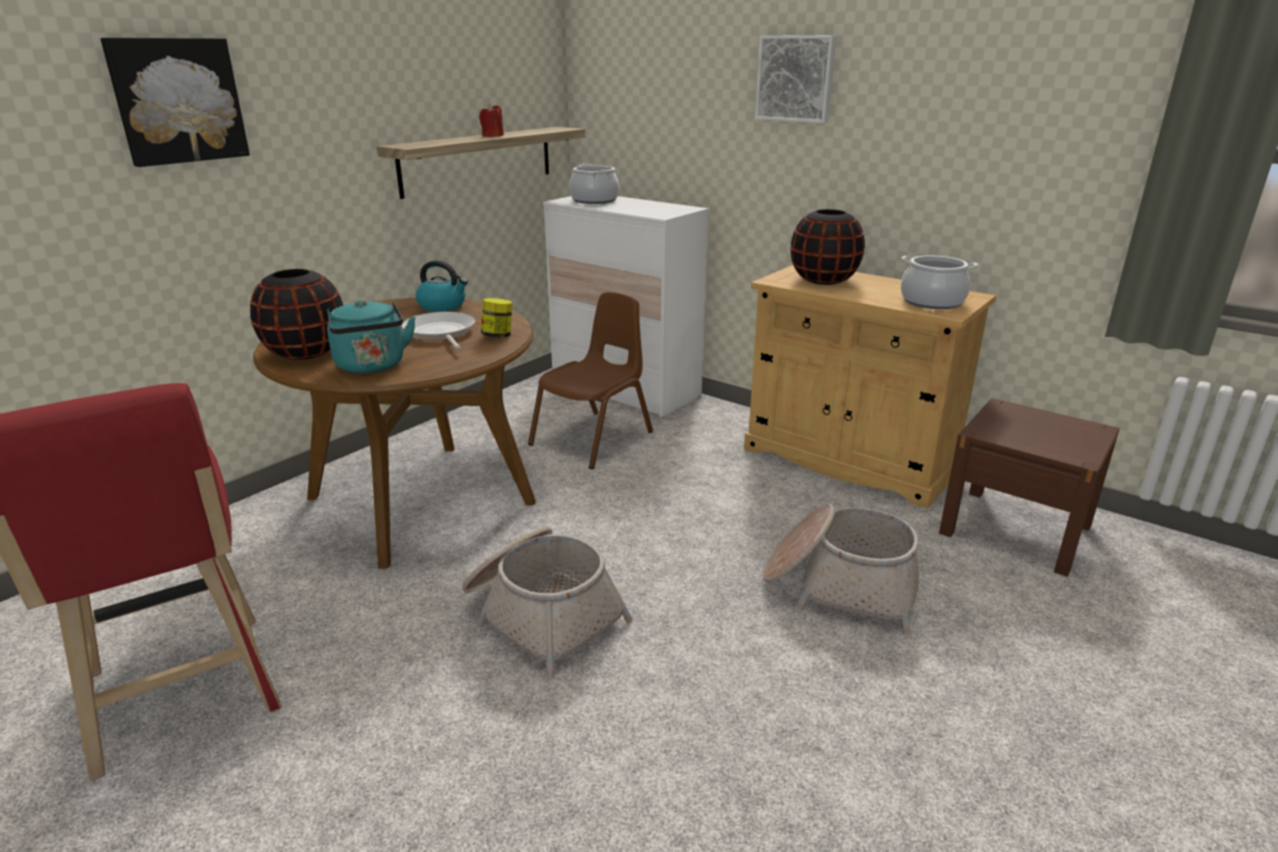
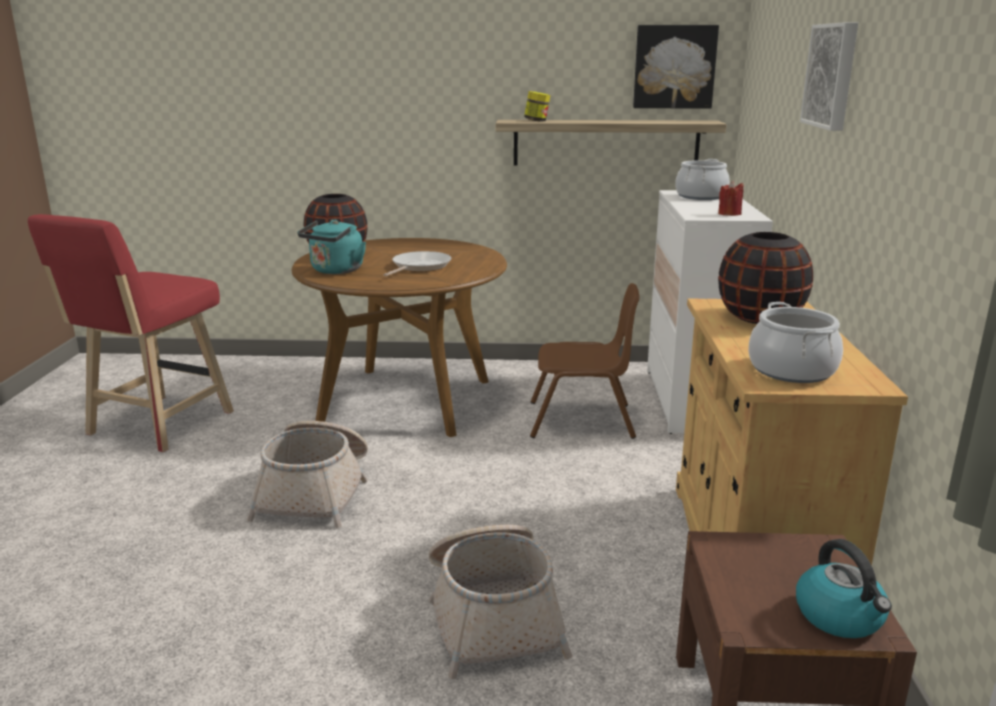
camera: 55 degrees right, 5 degrees down
picture [101,38,250,167] -> picture moved to [633,25,719,109]
kettle [416,260,468,312] -> kettle moved to [796,539,892,638]
red candle [479,103,504,137] -> red candle moved to [718,181,744,216]
jar [481,298,513,338] -> jar moved to [524,91,551,122]

